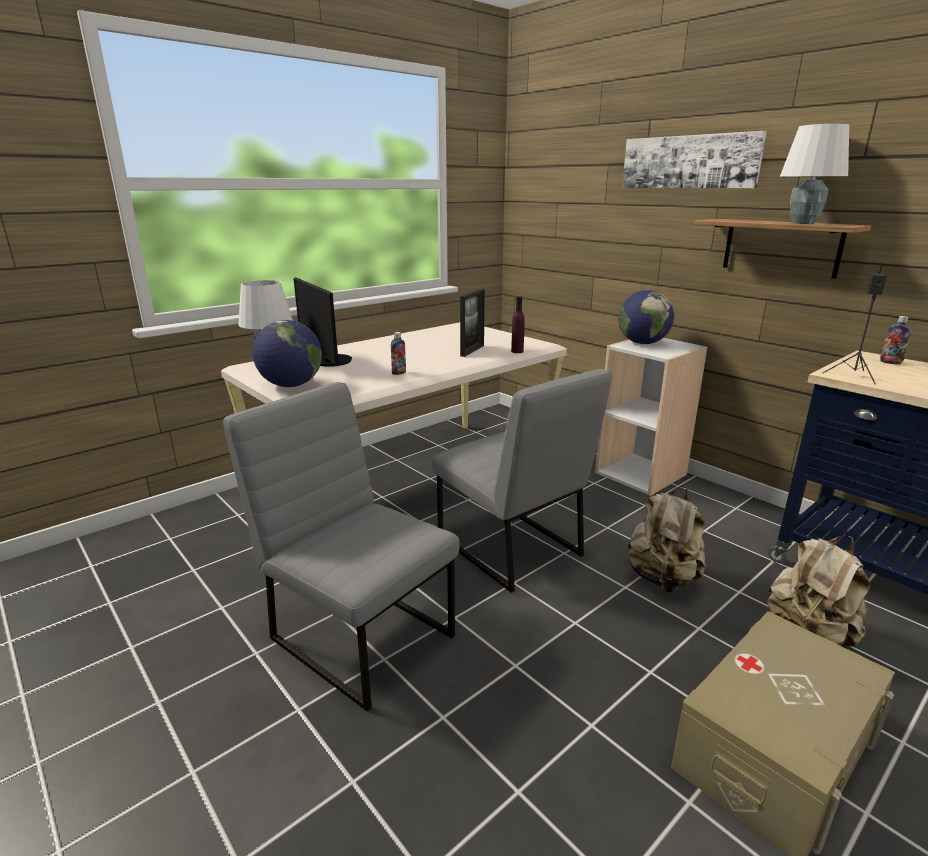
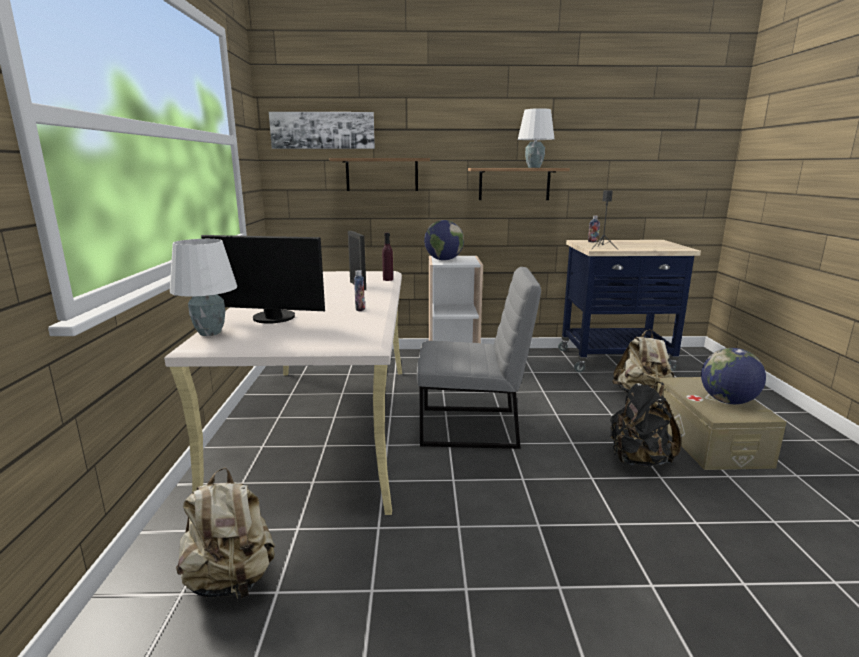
camera: 50 degrees left, 5 degrees down
grey chair [223,382,459,712] -> none
globe [253,320,322,387] -> globe moved to [701,348,766,404]
picture [622,131,767,188] -> picture moved to [269,112,375,149]
beige backpack [627,486,706,593] -> beige backpack moved to [176,468,275,599]
none -> shelf [329,158,430,191]
none -> black backpack [610,382,681,466]

